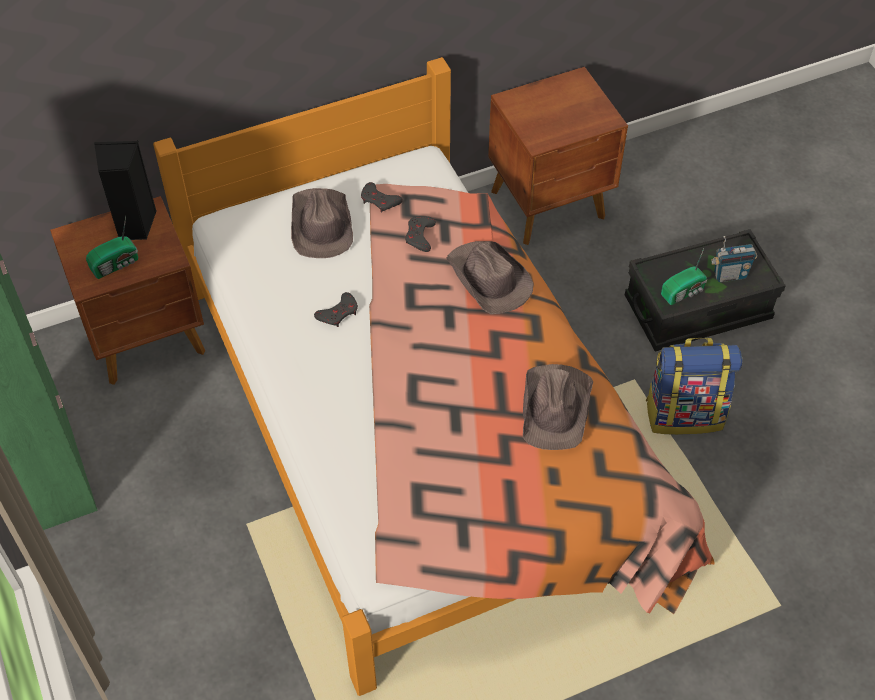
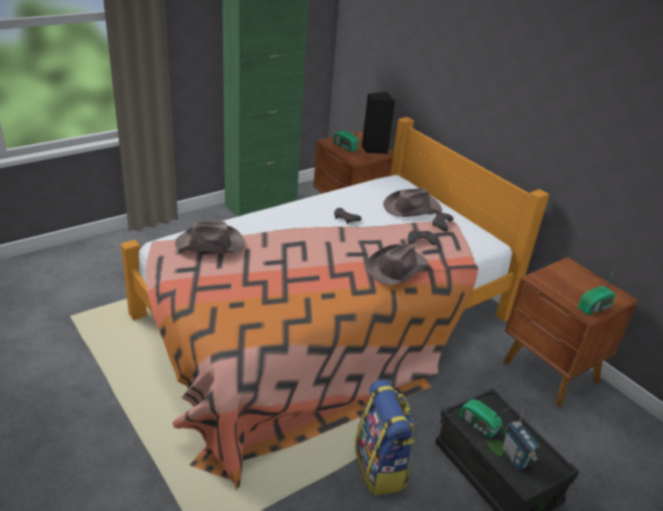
camera: 75 degrees right, 20 degrees down
brown hat [523,364,593,450] -> brown hat moved to [175,221,245,254]
none -> radio [578,270,616,315]

